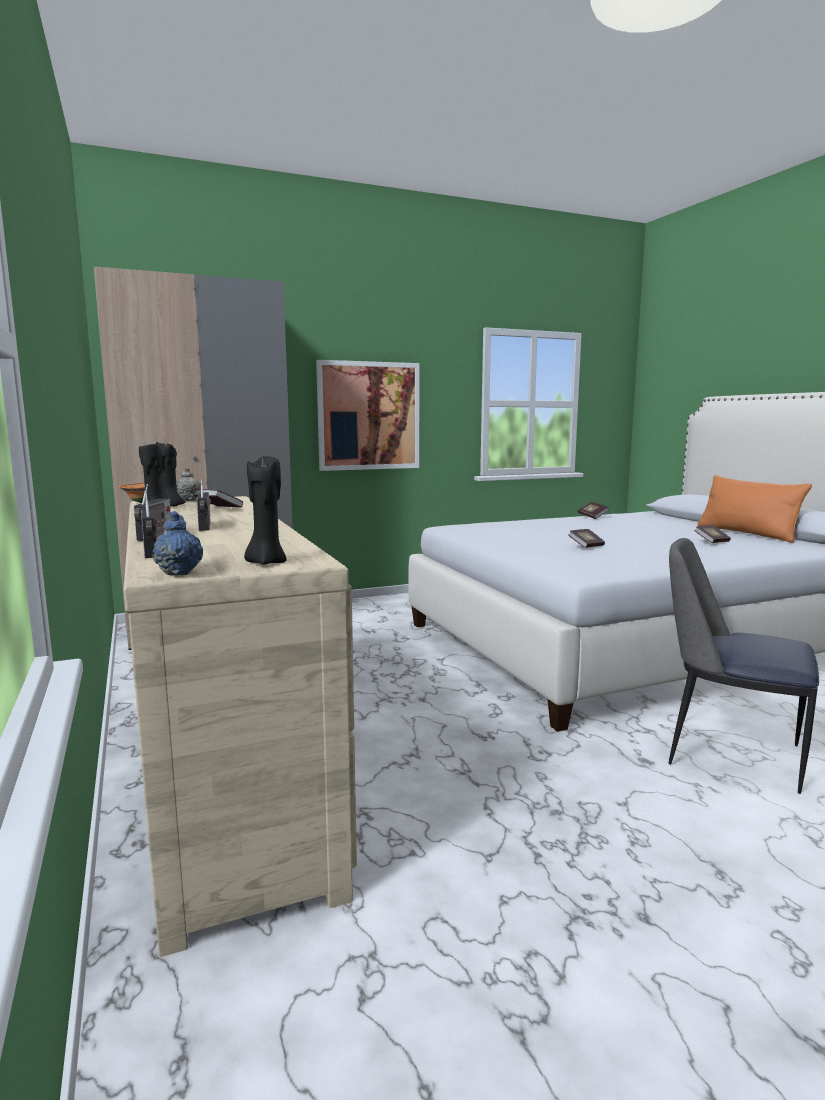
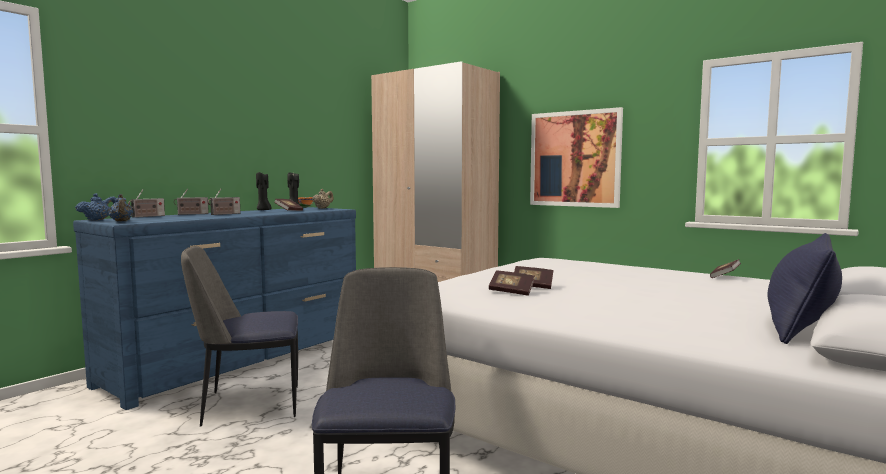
camera: 60 degrees right, 5 degrees down
beige dresser [123,496,357,957] -> blue dresser [73,207,356,410]
black candle [244,456,287,565] -> blue teapot [108,194,133,221]
book [694,525,731,543] -> book moved to [489,270,534,296]
orange pillow [698,475,812,543] -> blue pillow [768,233,842,344]
none -> chair [181,246,298,427]

